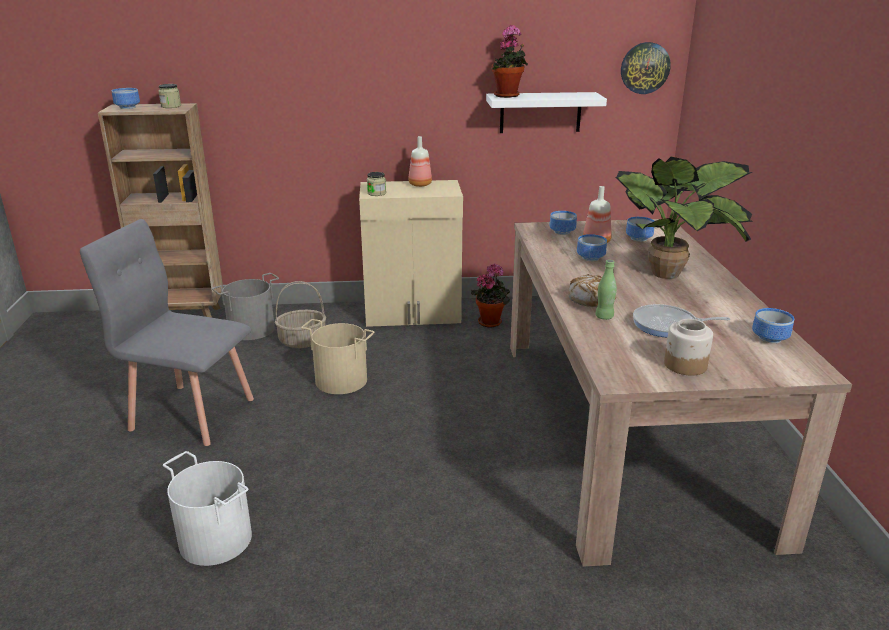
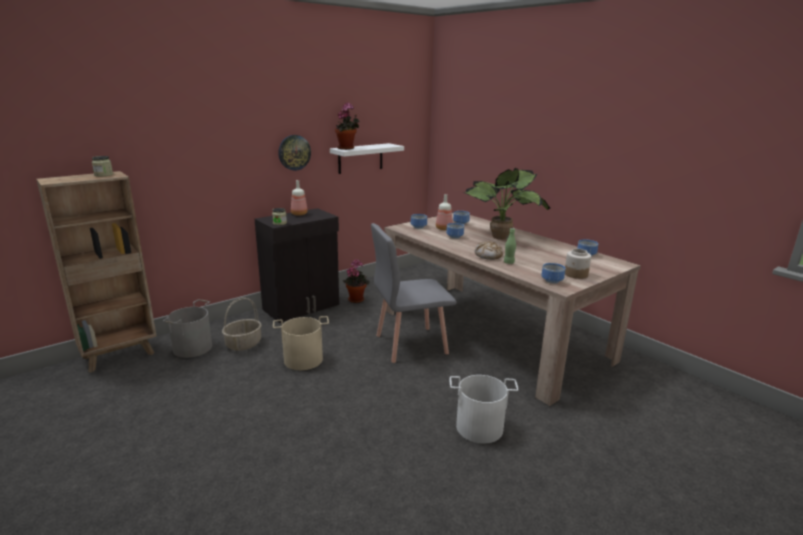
camera: 35 degrees left, 5 degrees down
grey chair [80,219,254,446] -> grey chair moved to [371,223,457,363]
bowl [112,88,140,109] -> bowl moved to [541,263,565,284]
white bucket [163,451,252,566] -> white bucket moved to [450,375,518,443]
beige cabinet [359,180,463,327] -> black cabinet [255,208,339,323]
wall clock [621,42,671,94] -> wall clock moved to [278,135,311,171]
frying pan [633,304,730,338] -> none

